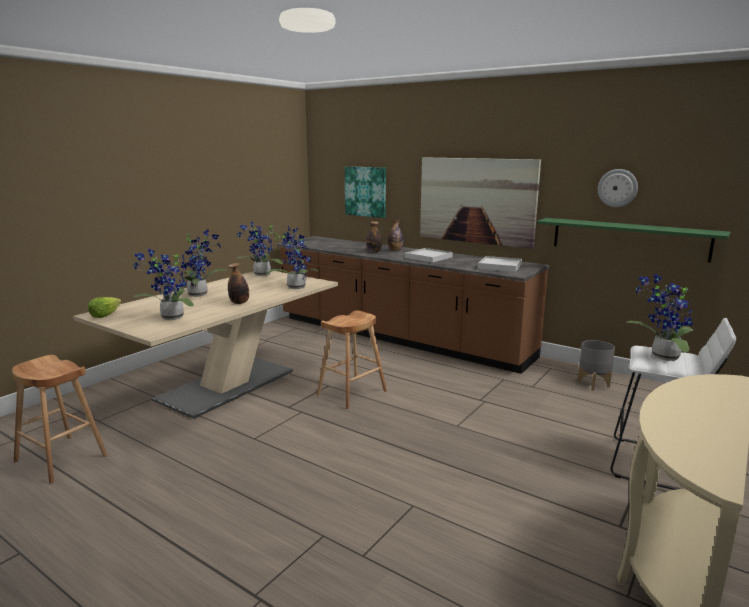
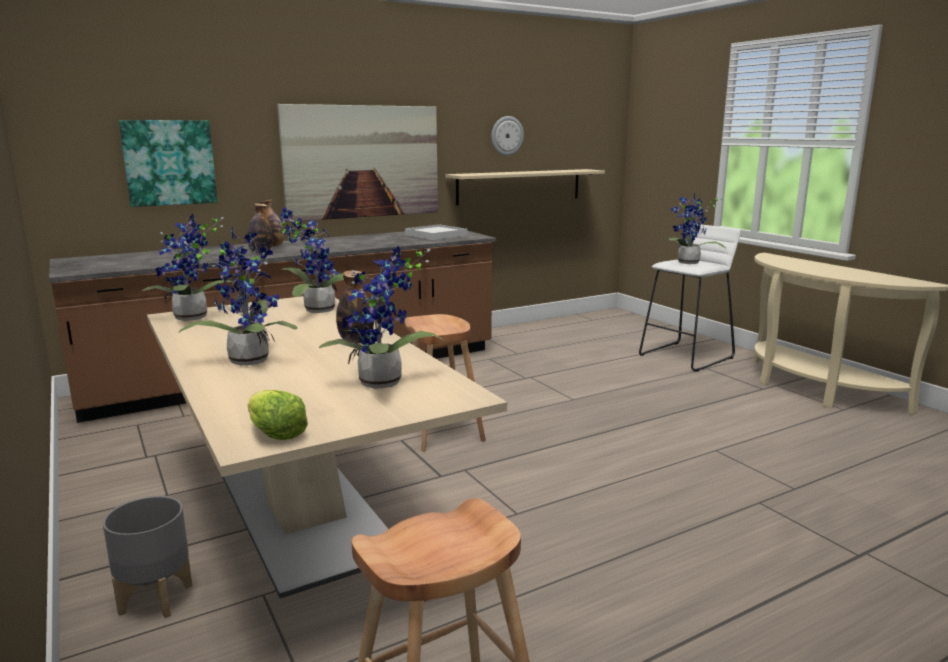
camera: 65 degrees left, 0 degrees up
white tray [405,248,453,263] -> none
green shelf [537,218,730,263] -> beige shelf [446,169,605,206]
grey planter [577,340,615,391] -> grey planter moved to [103,496,192,618]

